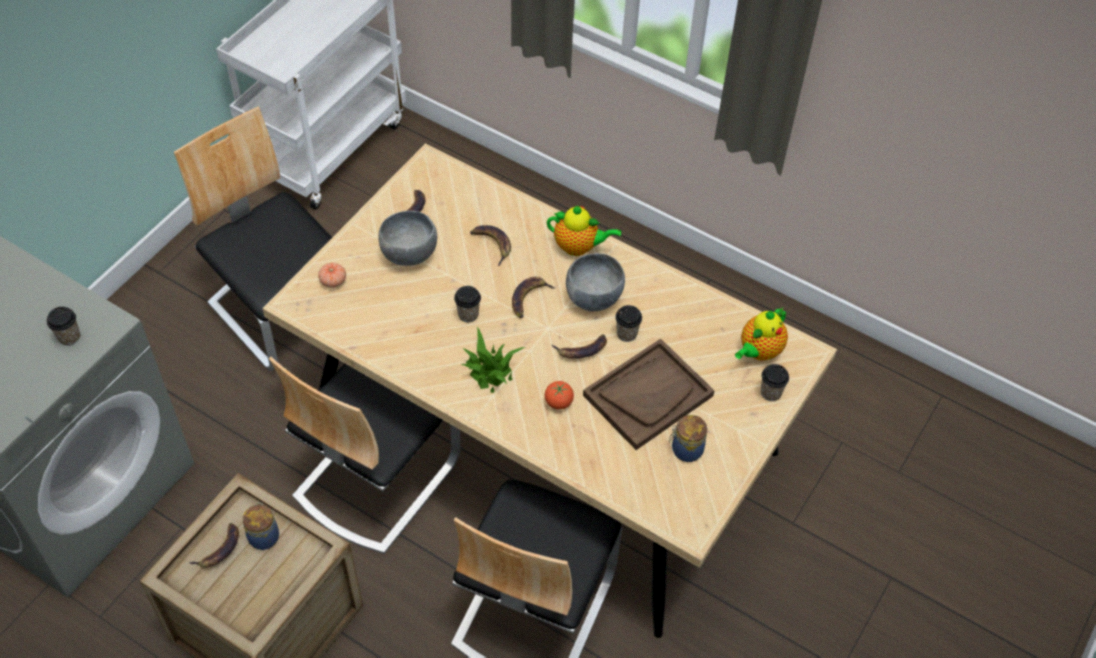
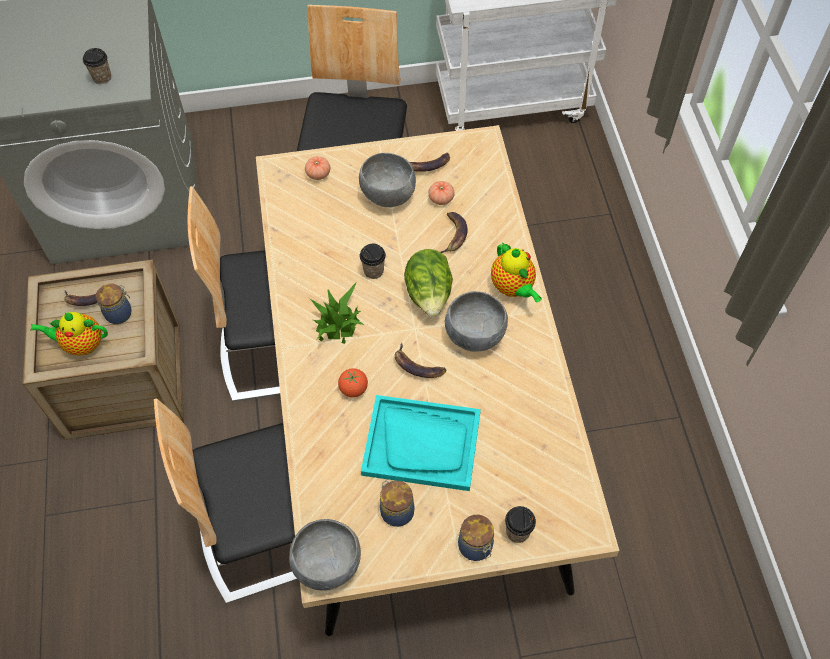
camera: 50 degrees right, 5 degrees up
banana [512,277,556,318] -> lettuce [404,249,453,317]
brown tray [583,339,715,450] -> turquoise tray [361,395,481,491]
cup [615,305,642,342] -> none
teapot [735,308,788,361] -> teapot moved to [30,312,108,356]
none -> grey bowl [289,519,361,591]
none -> tomato [428,181,455,205]
none -> jar [458,515,494,561]

